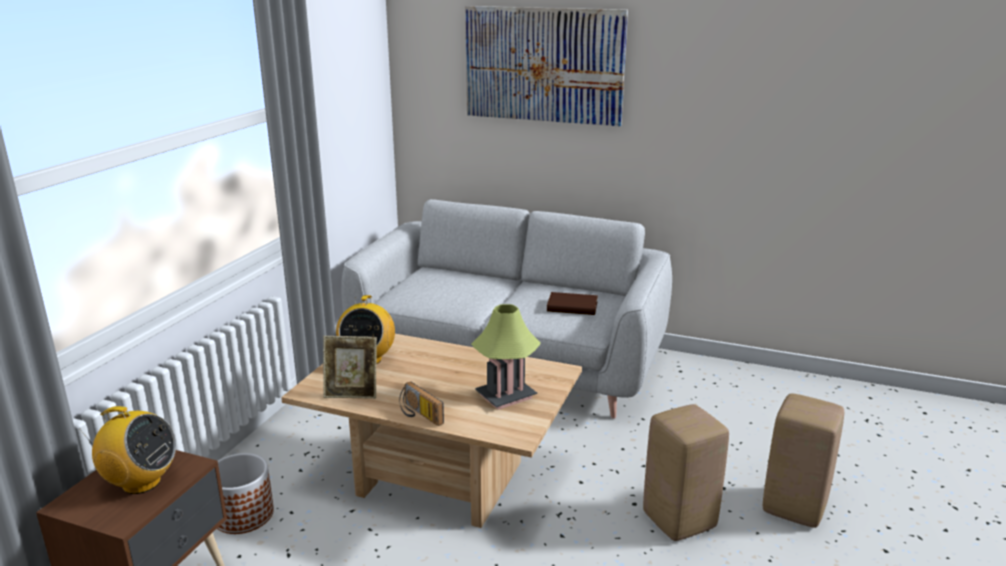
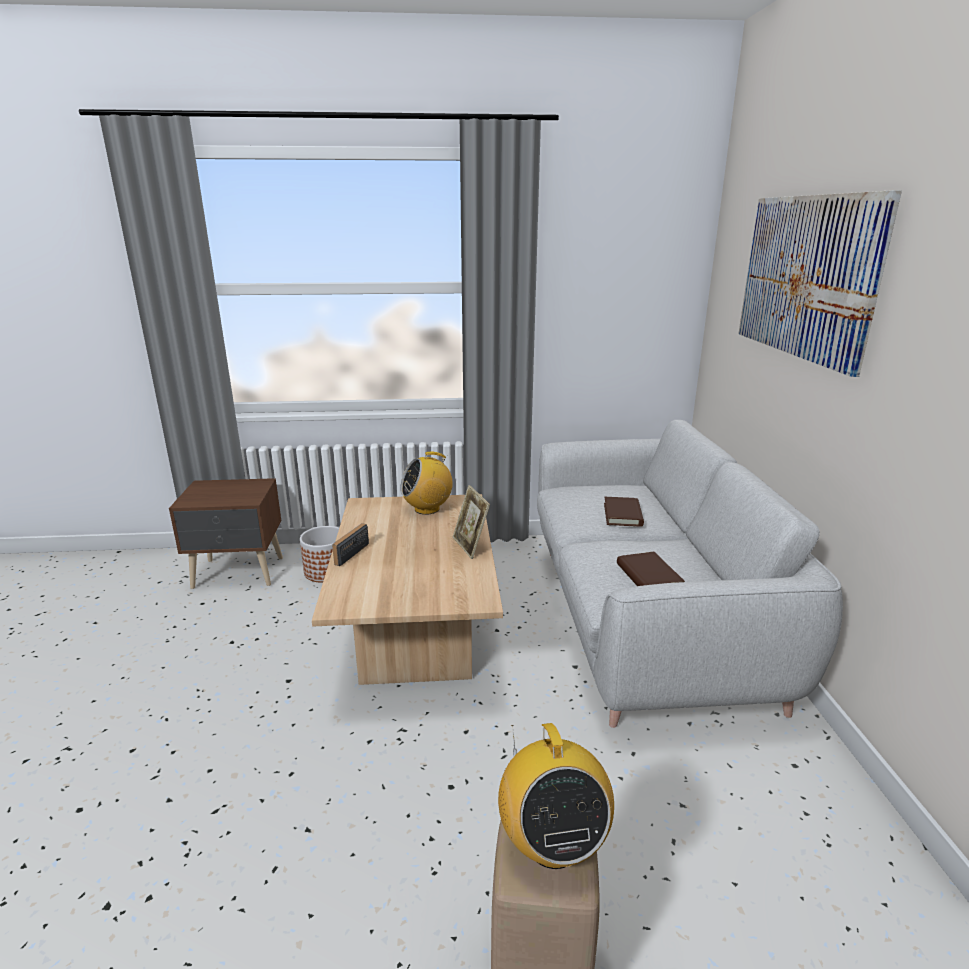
camera: 65 degrees right, 0 degrees up
radio [80,406,176,494] -> radio moved to [498,723,614,869]
picture frame [323,336,377,399] -> picture frame moved to [452,485,490,559]
table lamp [471,304,541,410] -> none
beige stool [643,404,729,541] -> none
none -> brown book [604,497,644,527]

